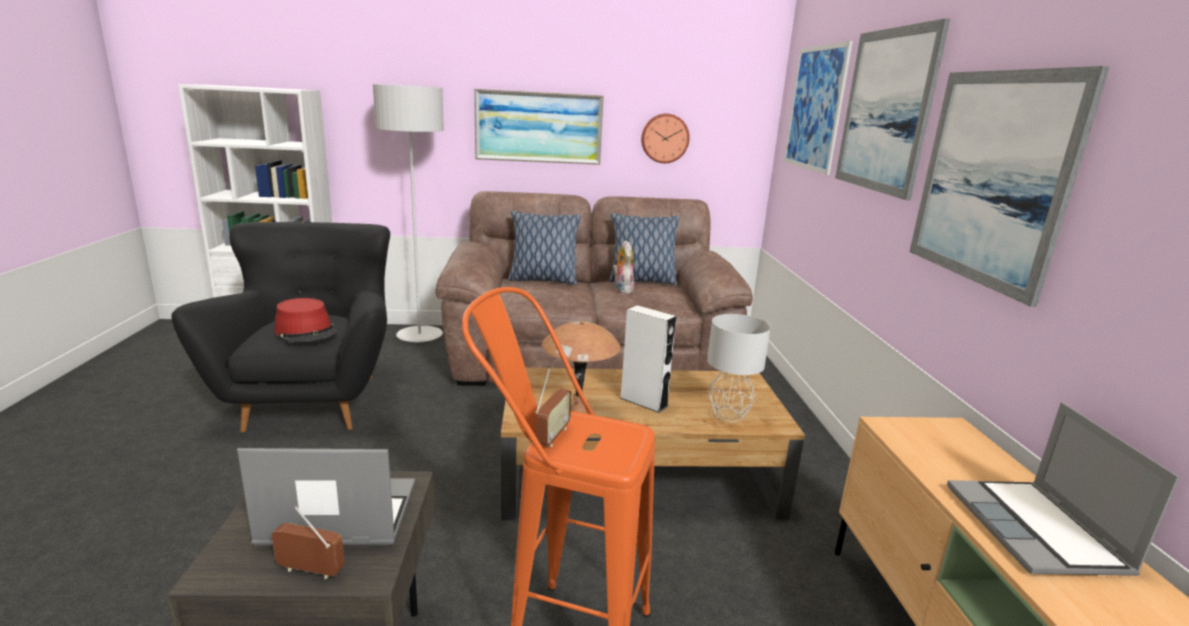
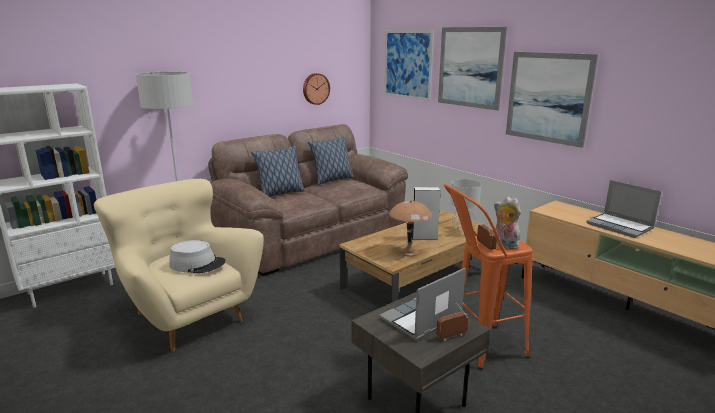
camera: 35 degrees left, 0 degrees up
black armchair [171,222,390,432] -> beige armchair [94,179,264,352]
red hat [274,298,338,343] -> grey hat [169,240,226,273]
picture [474,89,604,165] -> none
plush toy [613,241,635,294] -> plush toy moved to [493,197,521,249]

